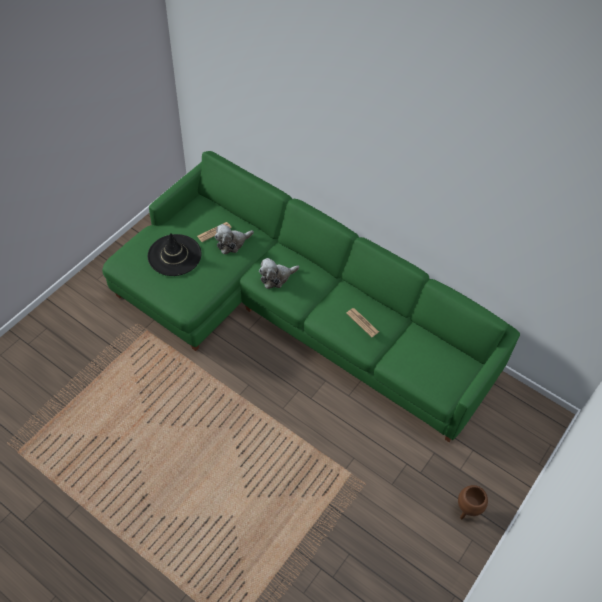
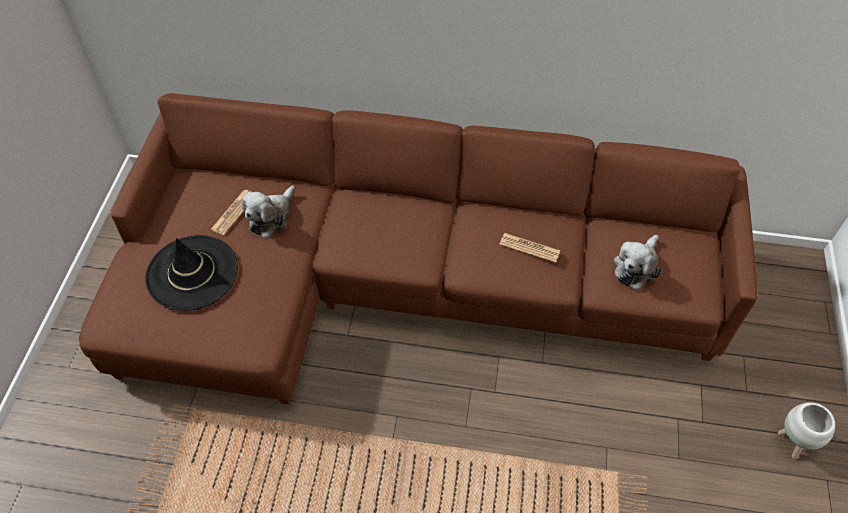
camera: 25 degrees left, 0 degrees up
green sofa [102,151,520,442] -> brown sofa [79,93,757,405]
plush toy [259,258,299,289] -> plush toy moved to [614,235,661,291]
brown planter [458,485,488,519] -> white planter [778,402,835,459]

